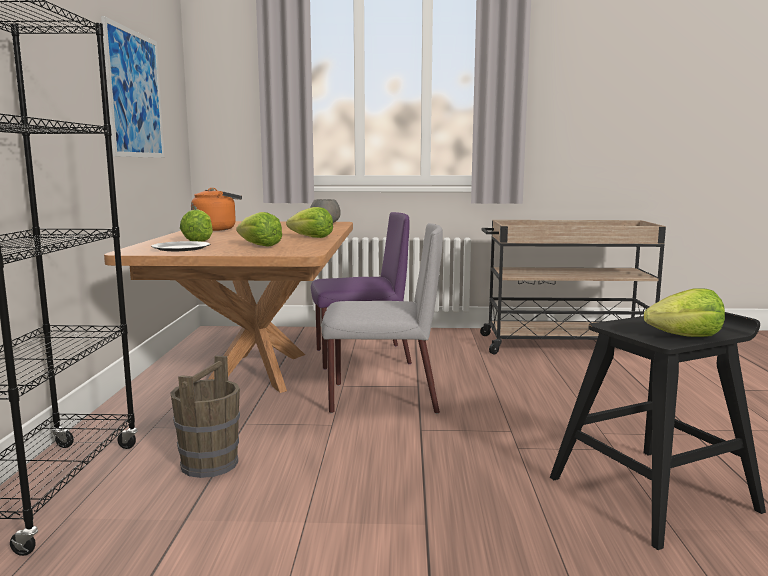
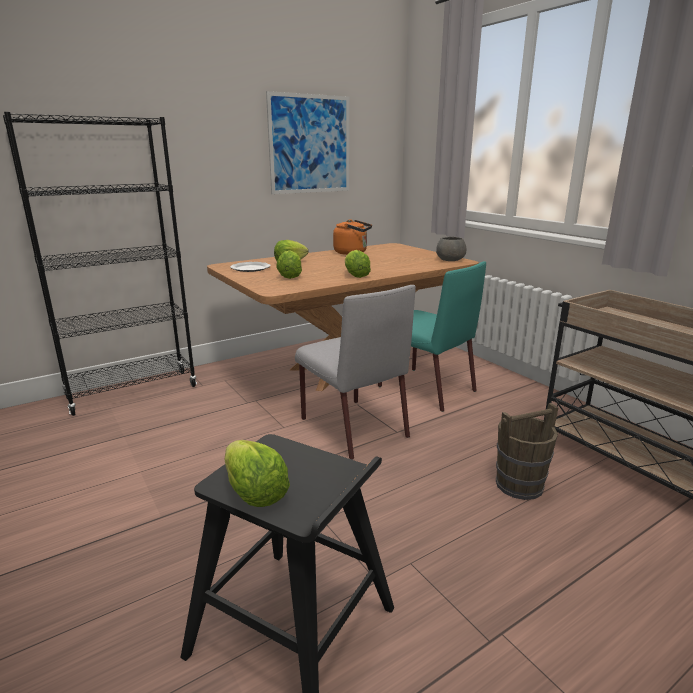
camera: 55 degrees right, 10 degrees up
brown bucket [170,355,240,478] -> brown bucket moved to [496,403,558,500]
purple chair [311,212,412,370] -> turquoise chair [378,261,486,412]

